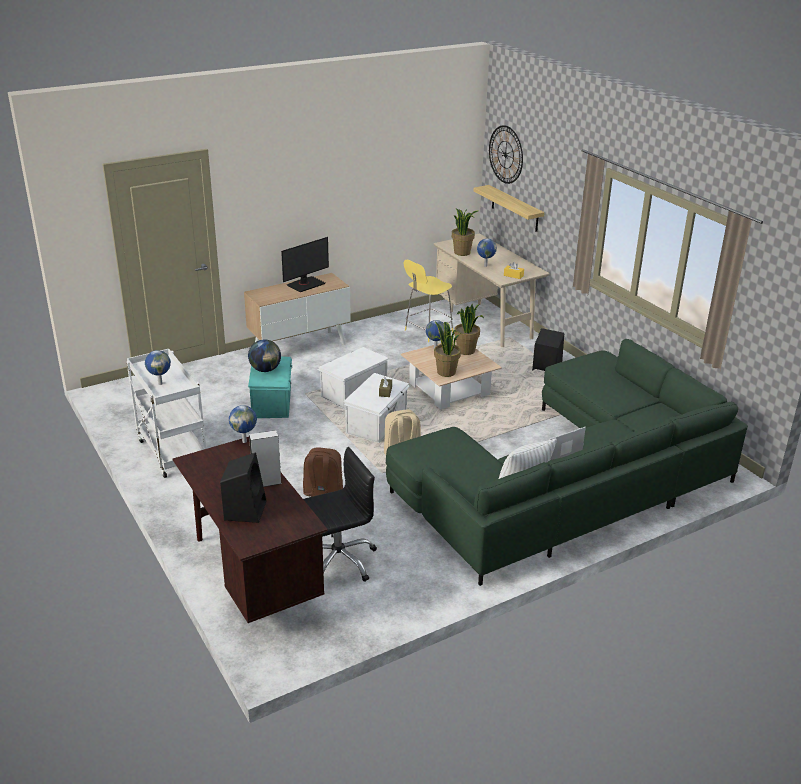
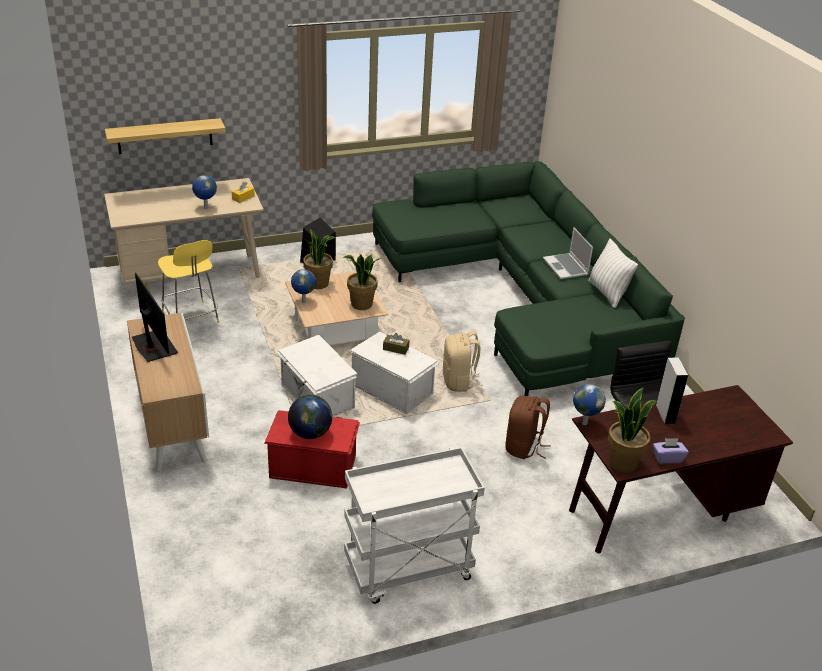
camera: 80 degrees left, 5 degrees up
globe [145,350,171,385] -> none
black speaker [220,452,267,523] -> none
turquoise storage box [248,357,292,418] -> red storage box [264,410,360,488]
potted plant [452,209,478,256] -> potted plant moved to [608,388,657,473]
wall clock [489,125,523,184] -> none
none -> purple tissue box [653,438,689,464]

